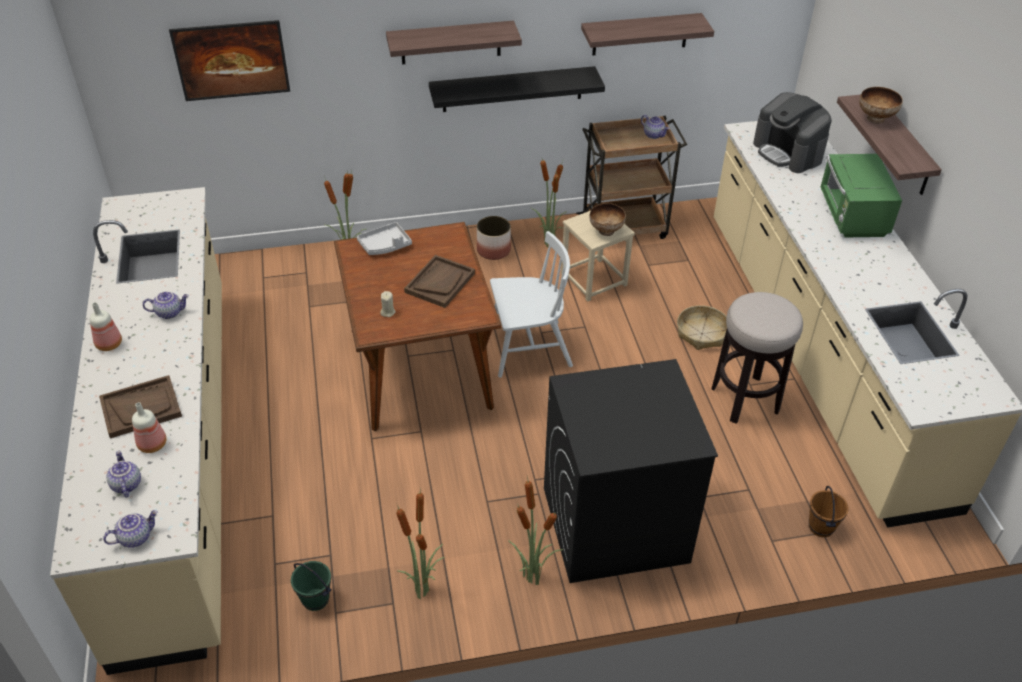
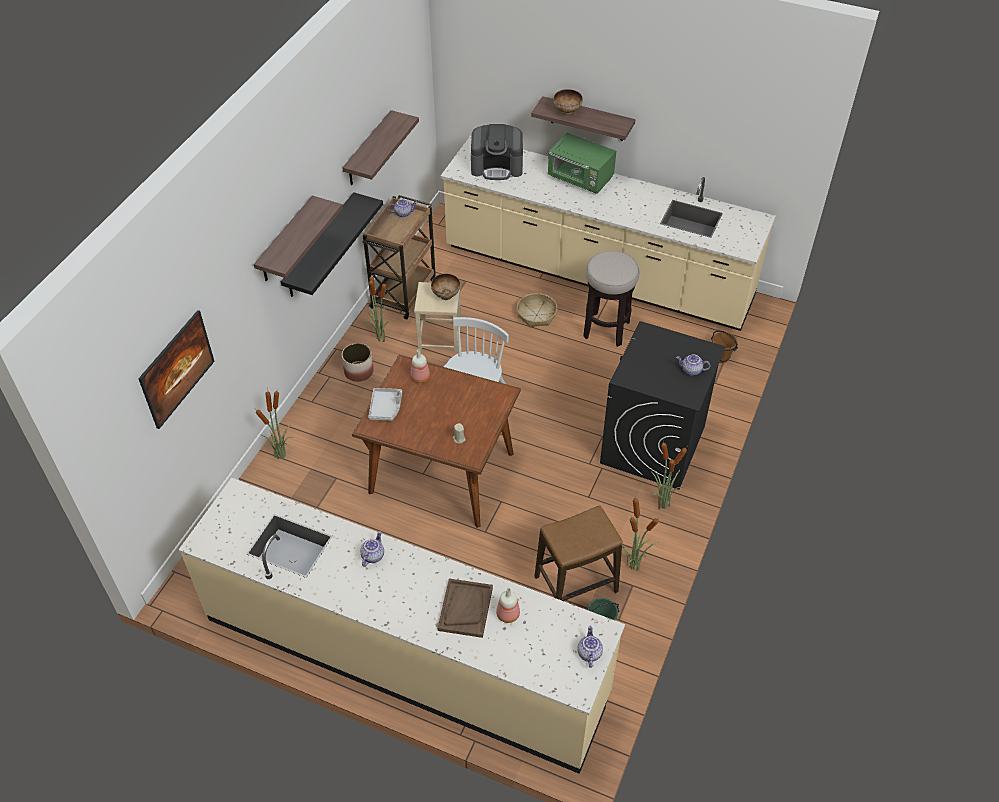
camera: 55 degrees left, 5 degrees up
bottle [90,302,122,351] -> bottle moved to [410,349,430,383]
teapot [106,451,141,498] -> teapot moved to [676,354,710,376]
brown tray [404,255,475,308] -> none
none -> stool [534,506,623,601]

